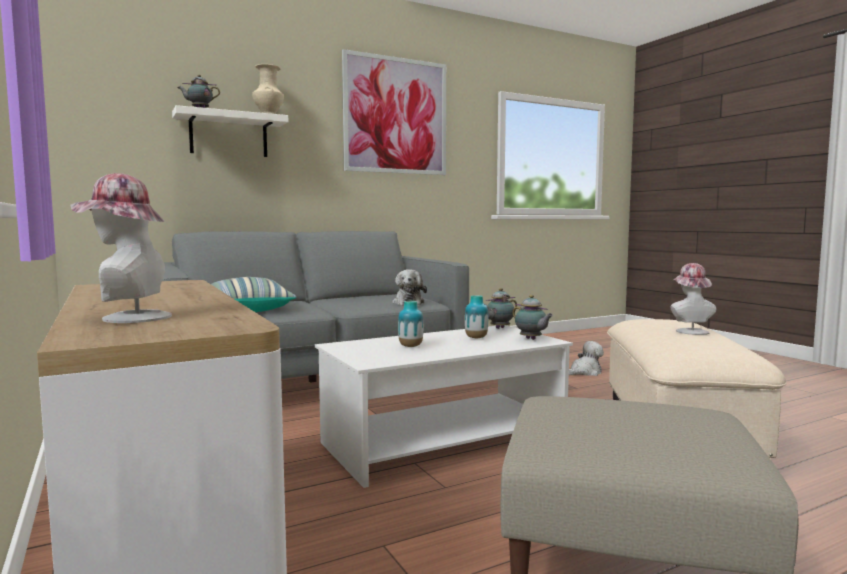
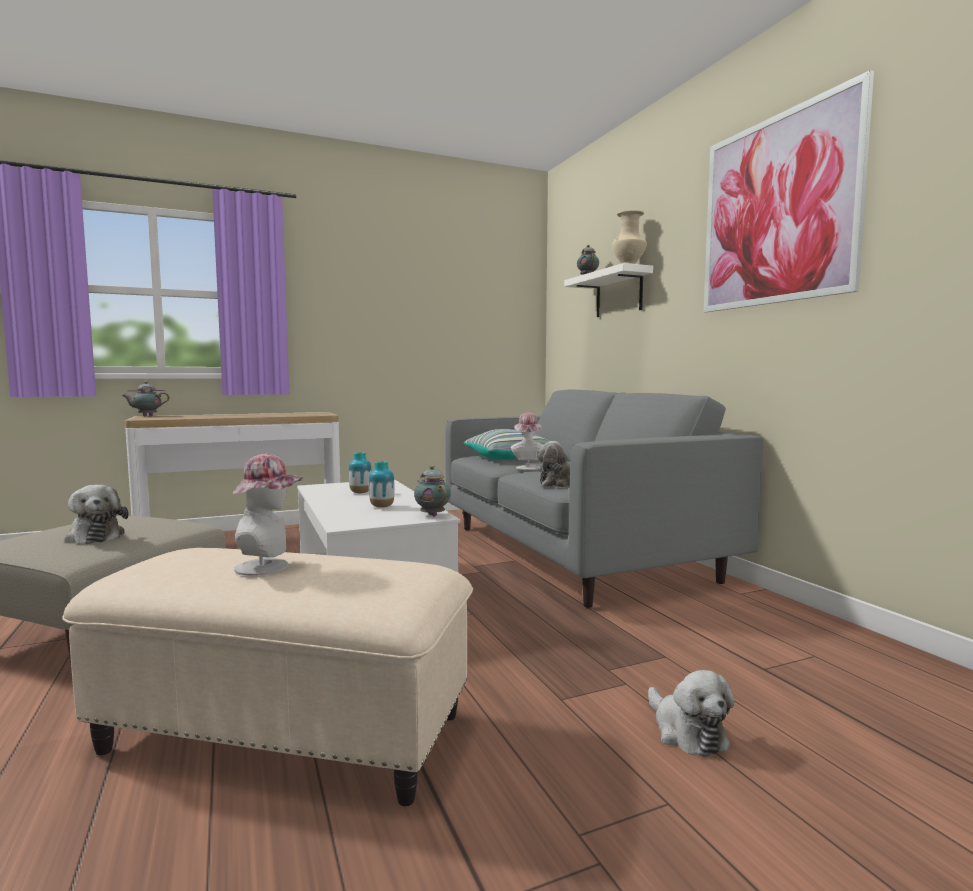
camera: 95 degrees right, 0 degrees up
hat [71,173,172,323] -> hat moved to [511,413,544,470]
teapot [513,295,553,340] -> teapot moved to [122,381,169,416]
none -> plush toy [64,485,129,544]

